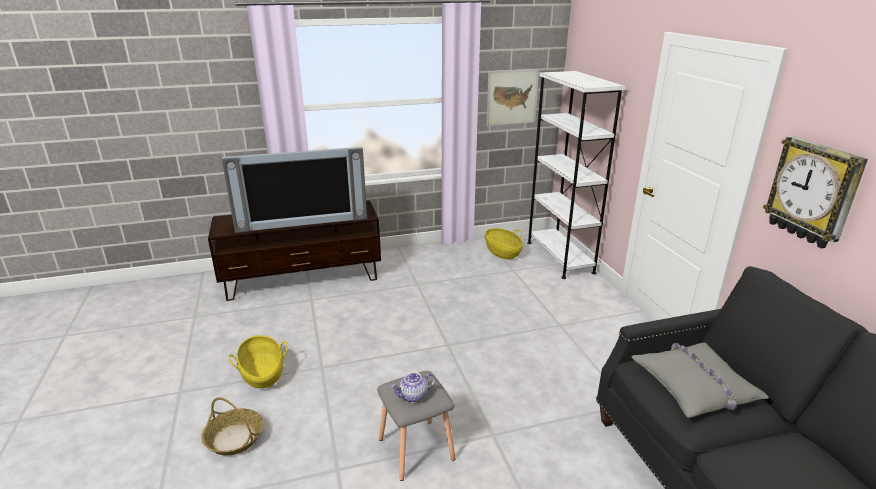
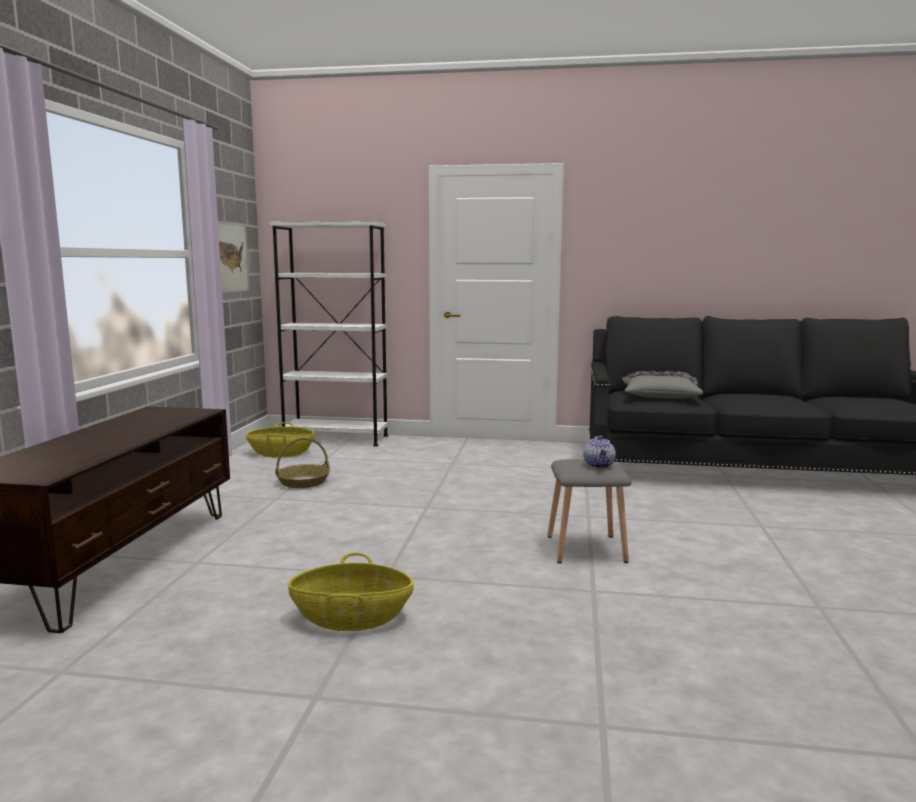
camera: 65 degrees left, 15 degrees down
basket [201,397,263,456] -> basket moved to [275,437,330,488]
television [222,147,367,233] -> none
wall clock [763,136,868,249] -> none

